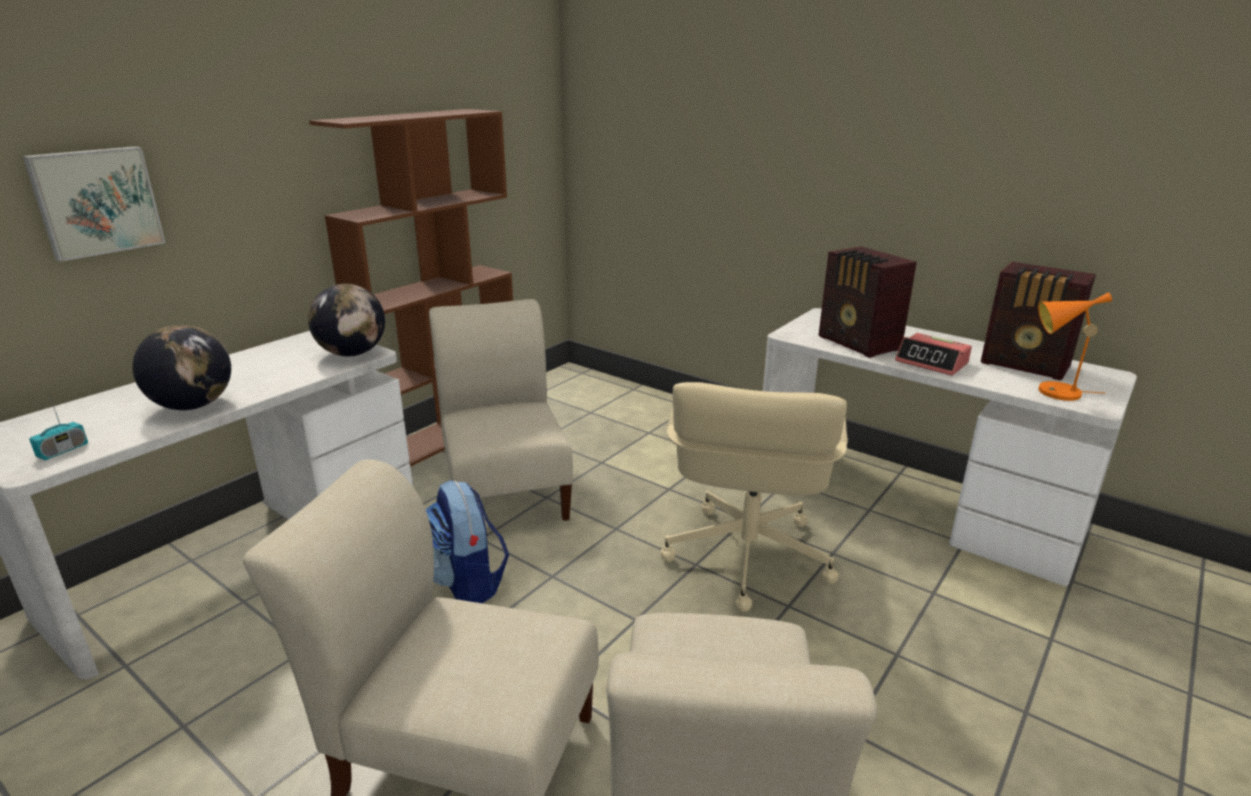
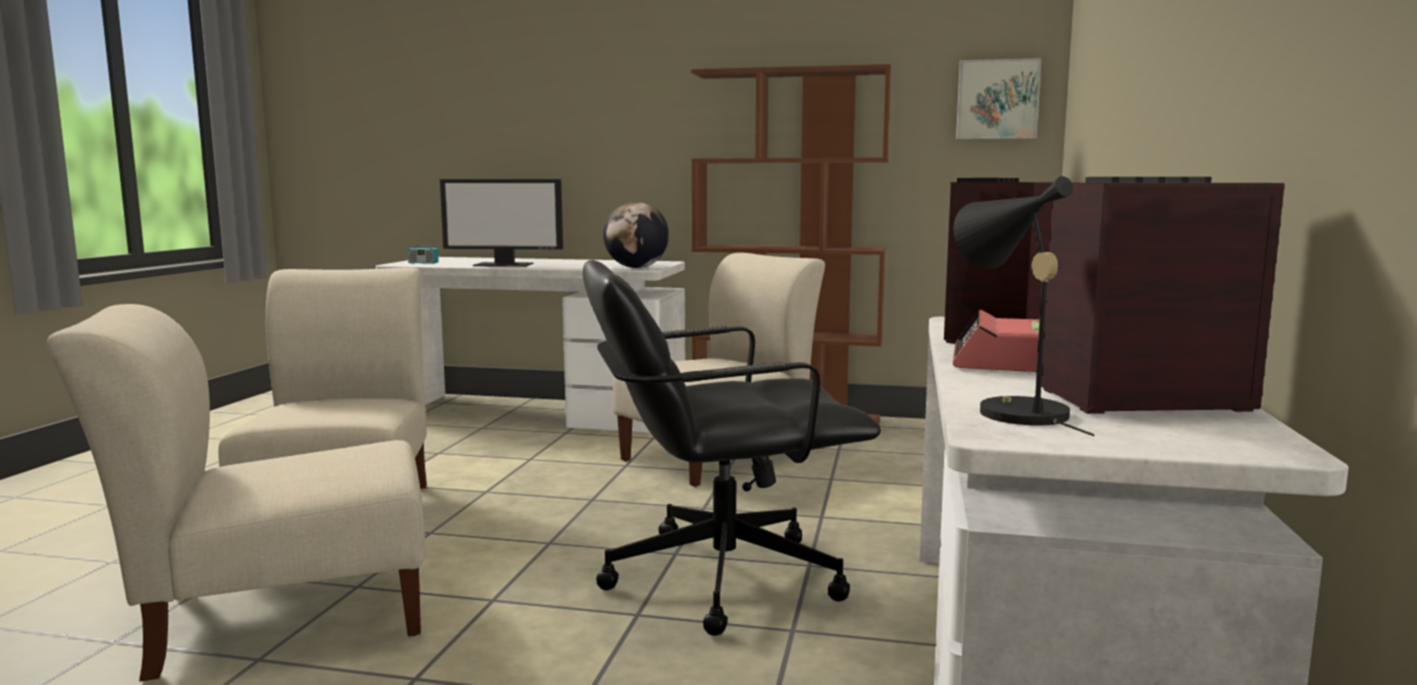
camera: 65 degrees right, 15 degrees down
picture [23,146,166,262] -> picture moved to [956,58,1042,139]
globe [132,325,231,410] -> monitor [440,179,563,267]
backpack [426,480,509,603] -> none
beige office chair [660,382,848,612] -> black office chair [583,260,881,636]
radio [981,262,1096,381] -> radio turned 75 degrees clockwise [1041,177,1285,414]
orange table lamp [1038,293,1112,401] -> black table lamp [953,176,1094,436]

